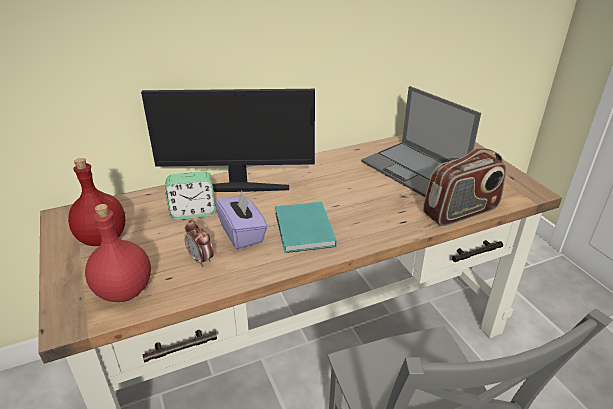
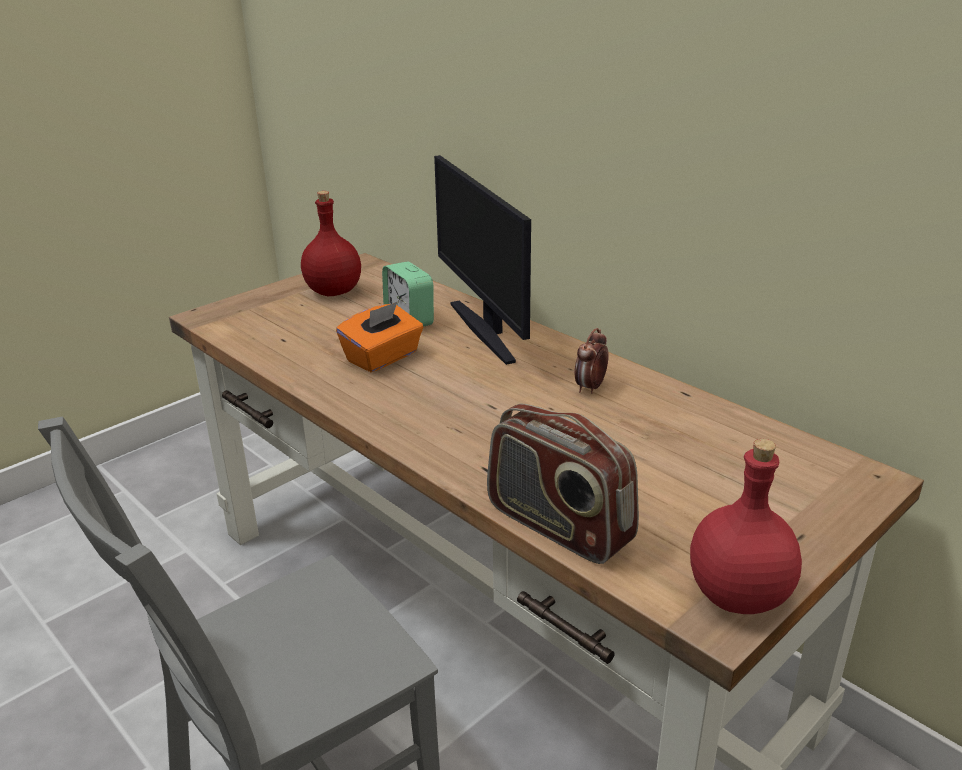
camera: 70 degrees right, 5 degrees down
red bottle [85,204,151,302] -> red bottle moved to [690,439,802,614]
alarm clock [184,219,214,267] -> alarm clock moved to [574,328,609,394]
purple tissue box [215,190,268,249] -> orange tissue box [336,301,423,372]
turquoise book [275,202,337,253] -> none
laptop [361,86,481,197] -> none

